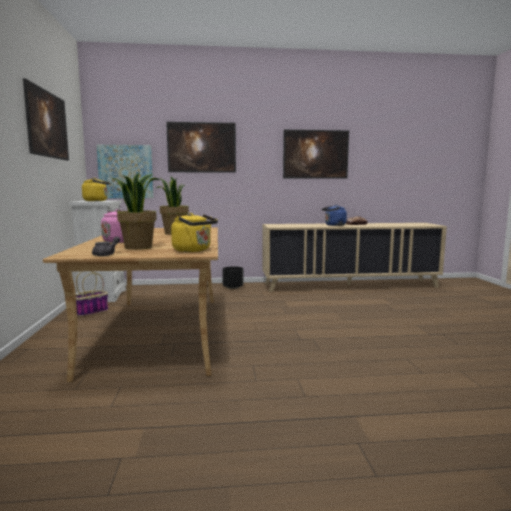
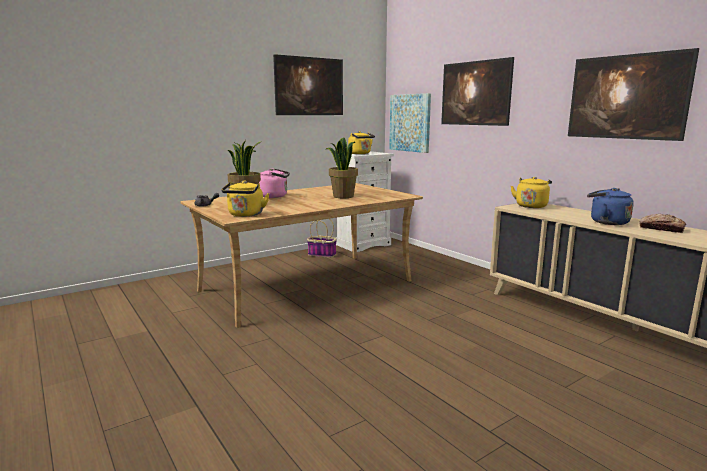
camera: 60 degrees right, 5 degrees up
black planter [222,266,244,289] -> none
none -> yellow kettle [511,177,552,208]

